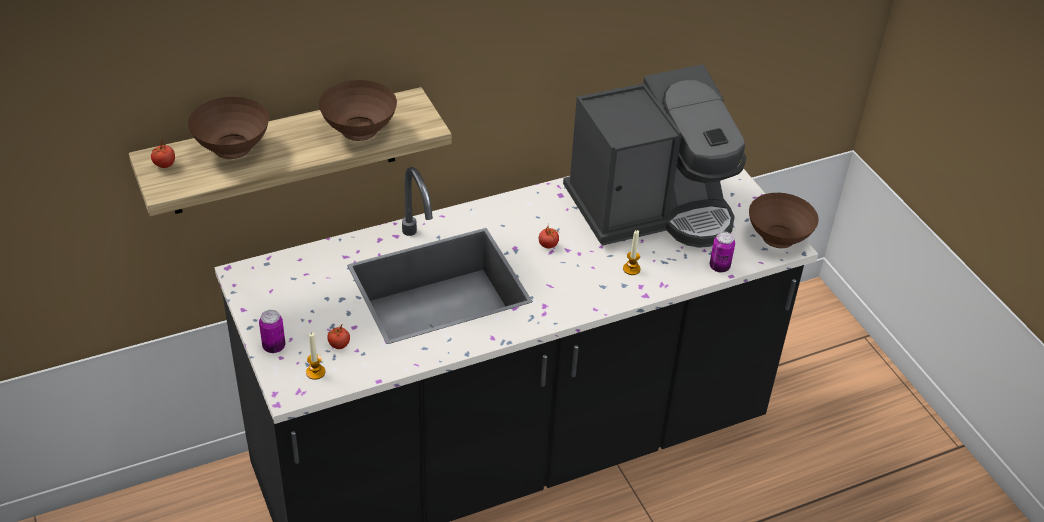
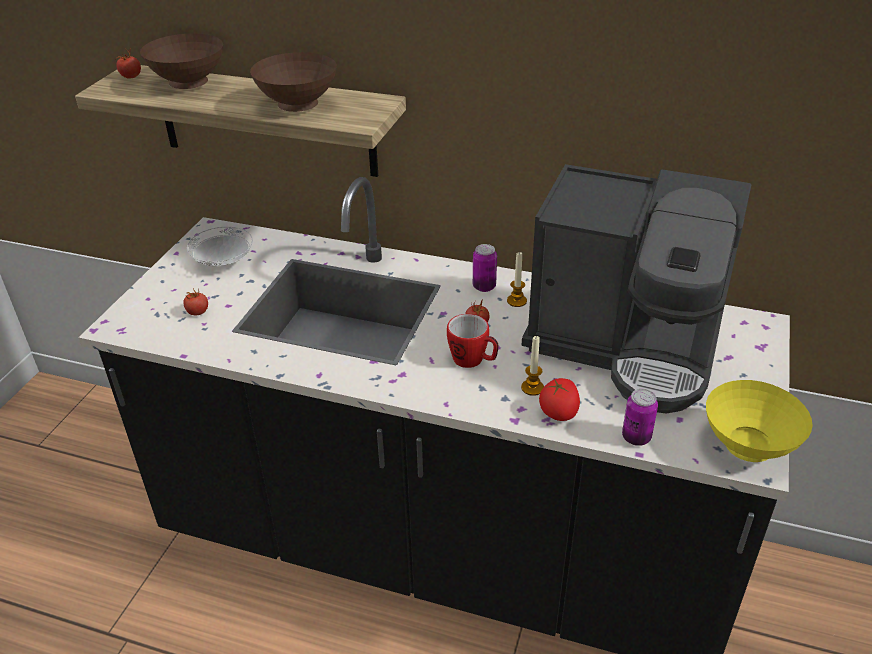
camera: 45 degrees right, 5 degrees down
can [259,310,285,353] -> can moved to [473,244,497,292]
candle [306,333,325,380] -> candle moved to [507,251,527,307]
brown bowl [749,193,819,248] -> yellow bowl [706,380,813,462]
none -> white plate [187,227,253,266]
none -> mug [447,314,498,368]
none -> tomato [539,378,580,421]

